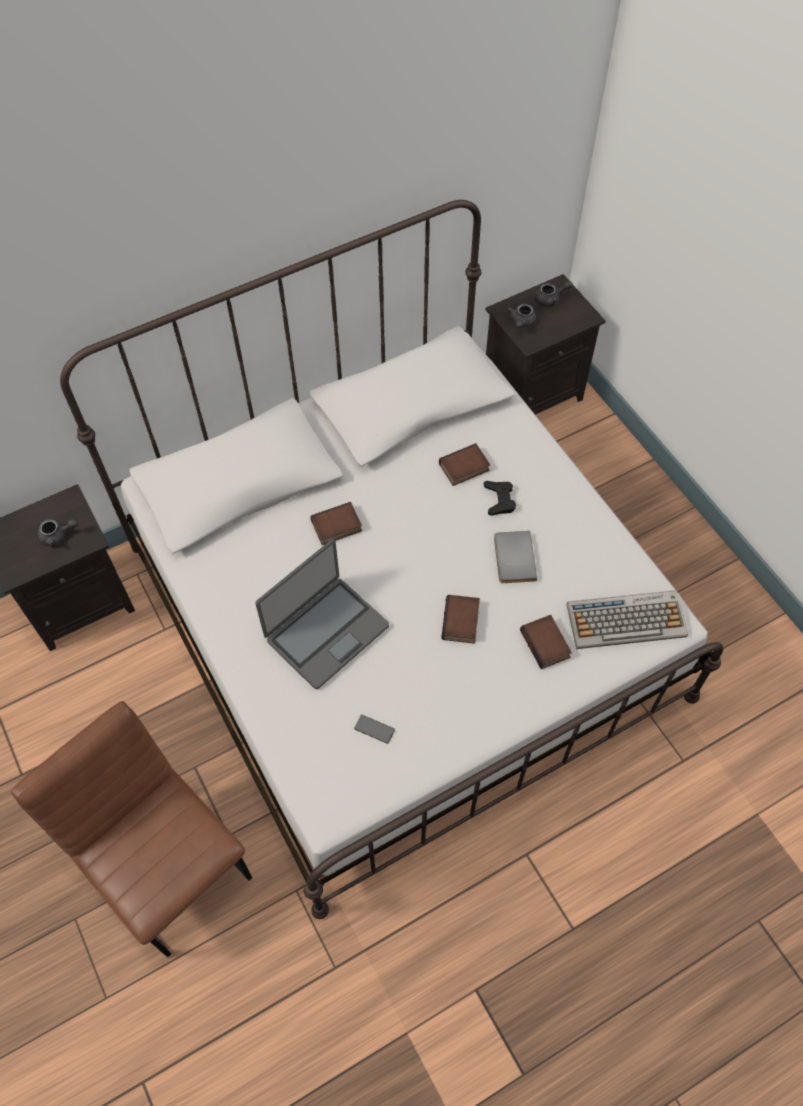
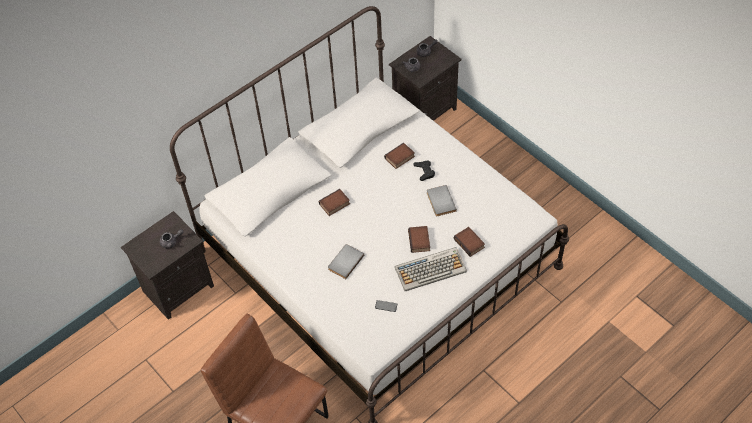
camera: 10 degrees left, 5 degrees down
laptop [255,539,389,689] -> grey book [328,244,364,279]
keyboard [566,590,688,649] -> keyboard moved to [395,247,467,291]

